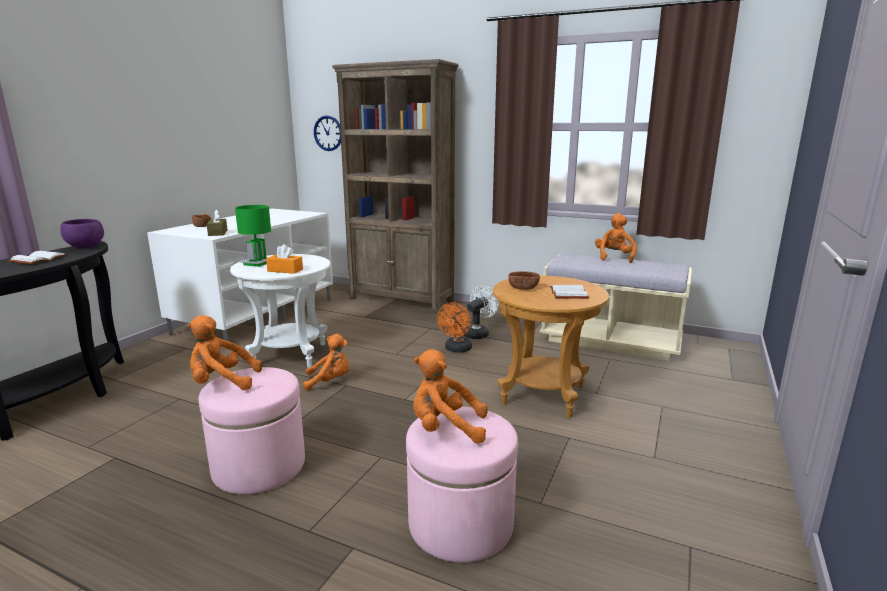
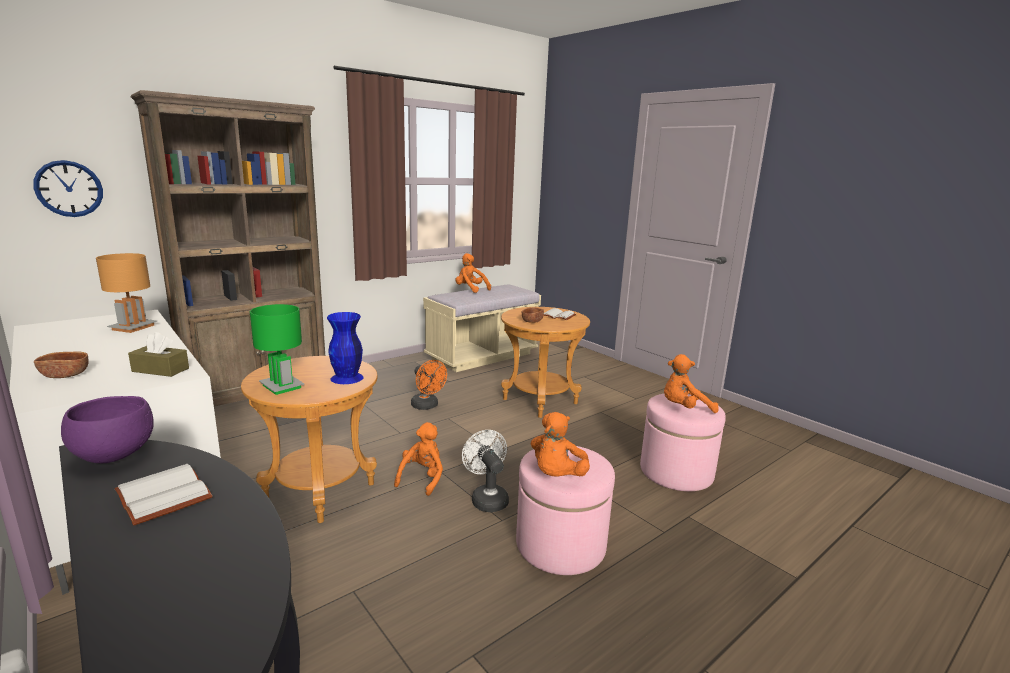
camera: 65 degrees left, 0 degrees up
white side table [230,254,330,368] -> brown side table [241,356,378,523]
orange tissue box [266,244,303,274] -> blue vase [327,312,364,384]
orange plush toy [413,349,488,444] -> orange plush toy turned 45 degrees clockwise [664,354,719,413]
white fan [464,286,498,339] -> white fan moved to [462,430,509,512]
none -> brown table lamp [96,253,157,333]

